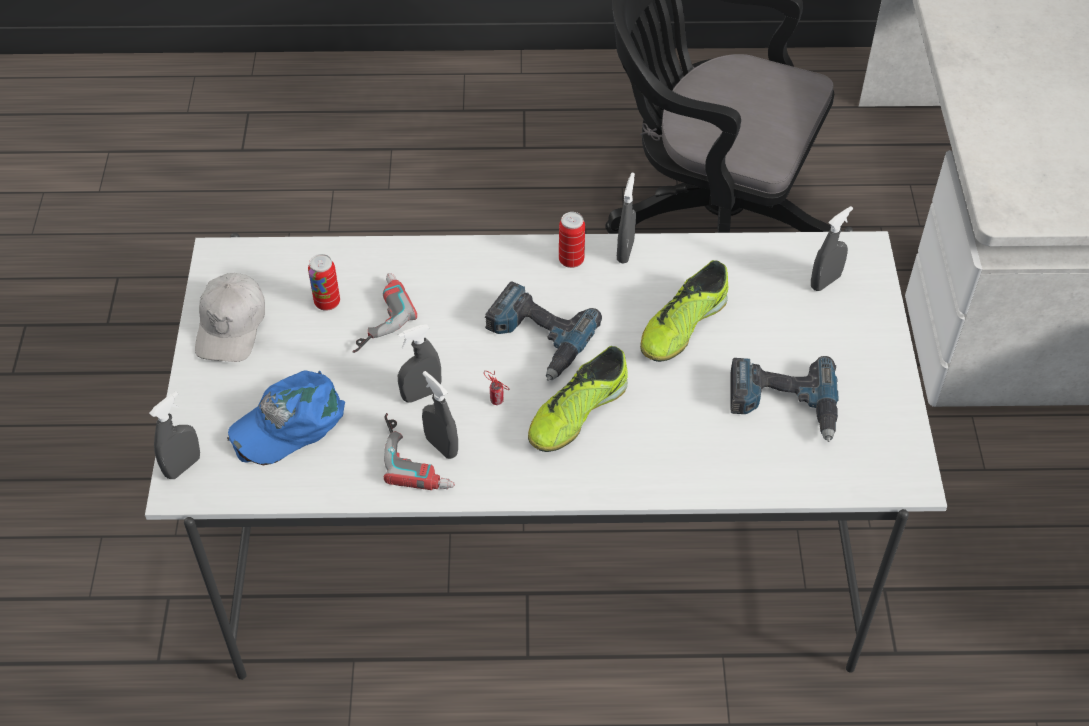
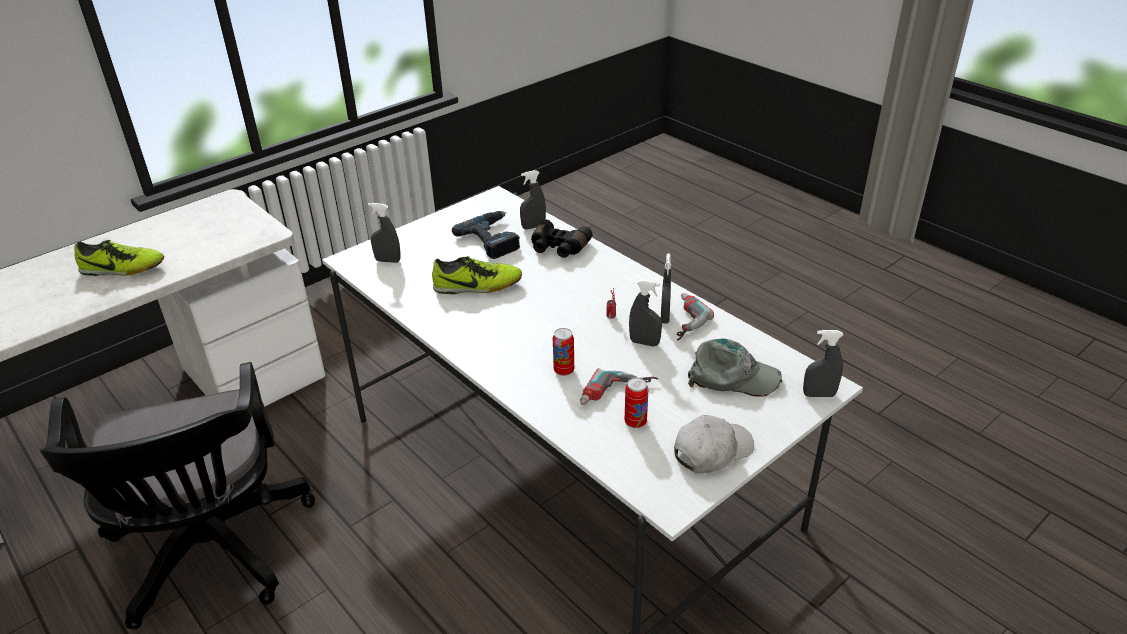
camera: 130 degrees left, 15 degrees down
blue cap [227,370,345,465] -> grey cap [688,339,782,397]
power drill [485,281,602,381] -> none
shoe [528,346,628,452] -> shoe moved to [74,240,164,276]
can [559,212,585,268] -> can moved to [553,328,574,376]
grey spray bottle [617,173,636,263] -> grey spray bottle moved to [520,170,546,230]
none -> black binoculars [531,219,593,258]

